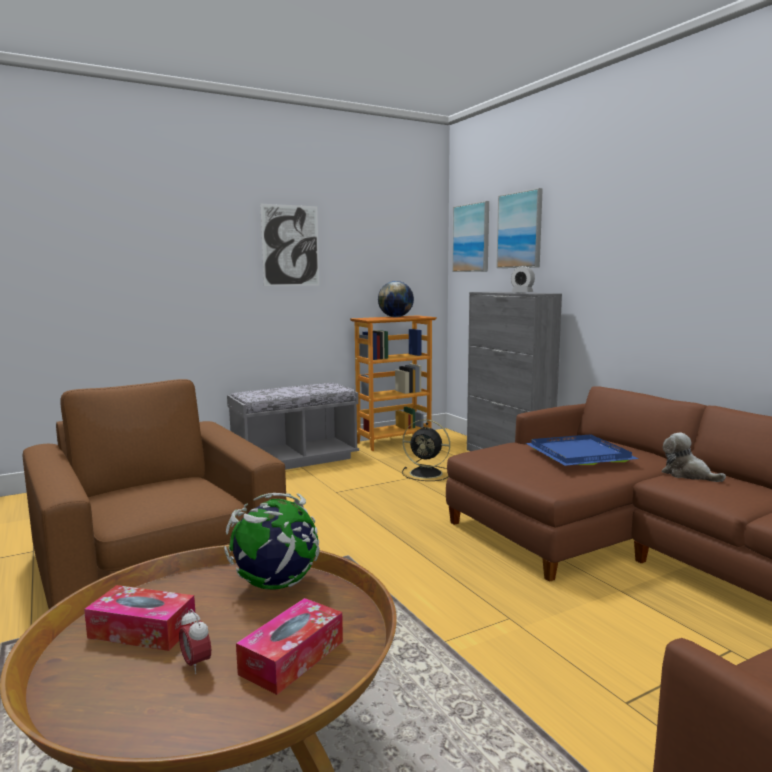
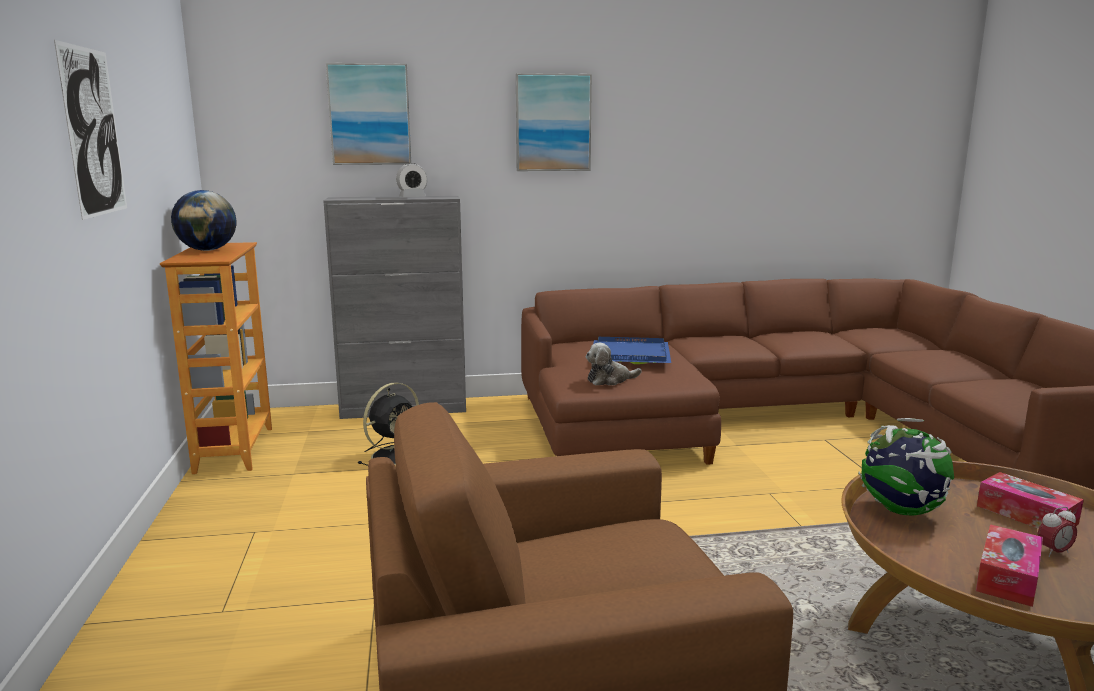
camera: 70 degrees left, 5 degrees up
grey bench [227,383,359,470] -> none
picture [452,201,489,272] -> picture moved to [516,73,592,171]
plush toy [661,432,726,482] -> plush toy moved to [586,343,642,385]

